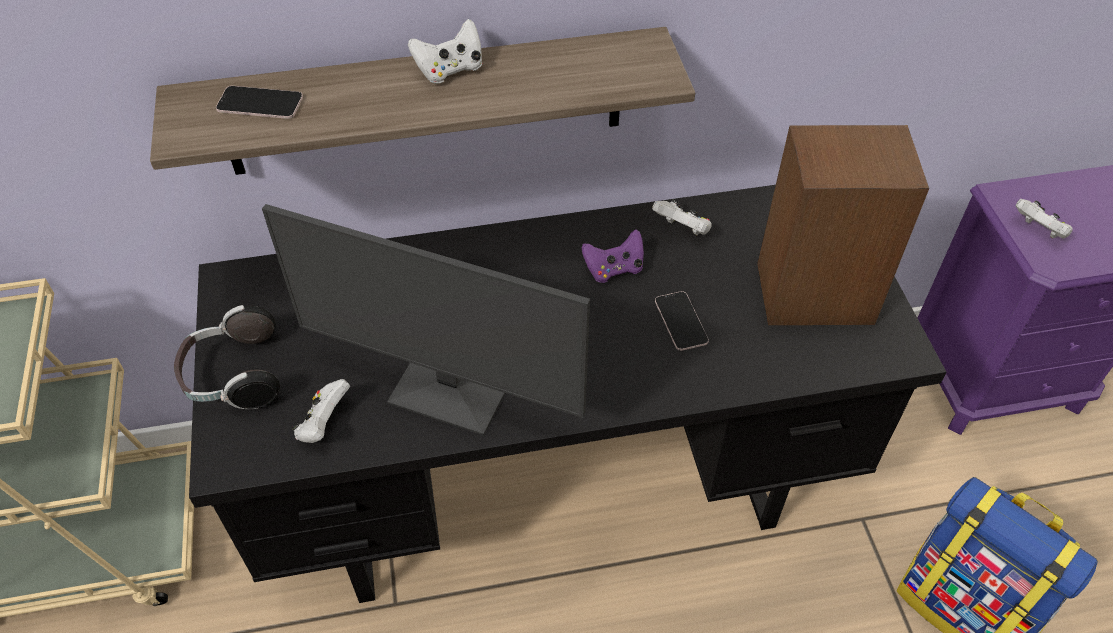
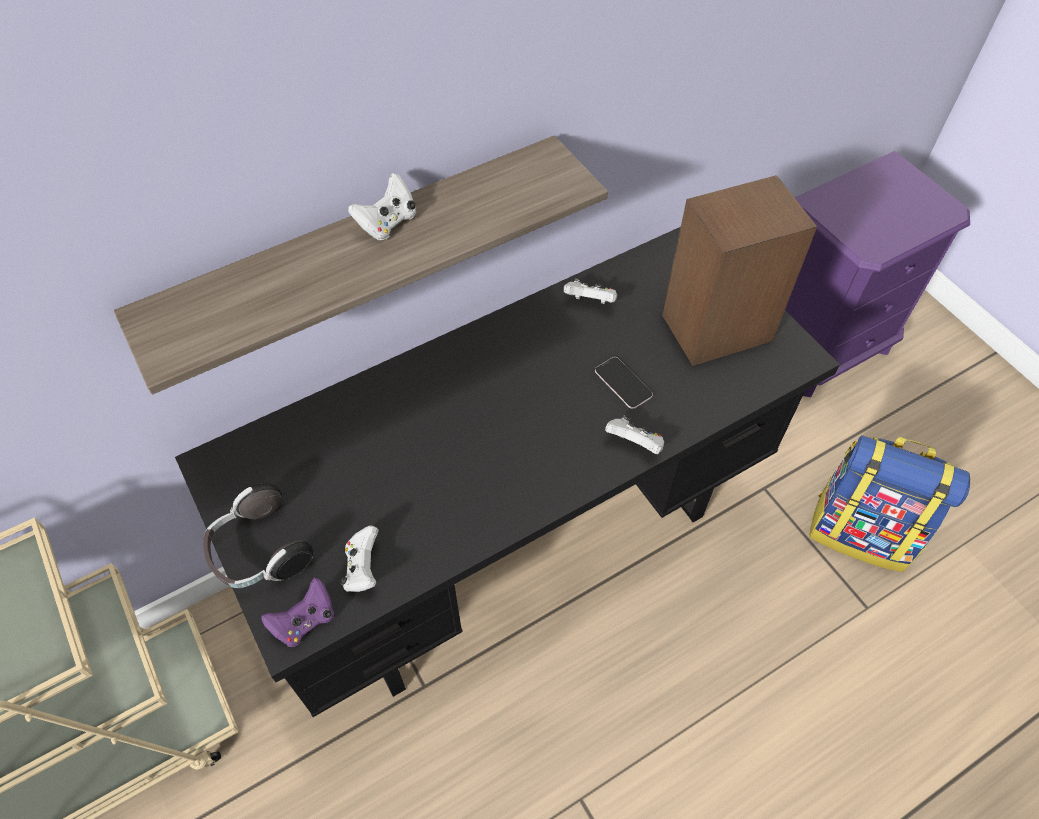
camera: 20 degrees left, 5 degrees up
phone [216,86,303,119] -> none
monitor [262,204,590,435] -> none
purple game controller [581,230,644,283] -> purple game controller moved to [261,577,334,647]
white game controller [1015,199,1073,239] -> white game controller moved to [605,415,664,454]

